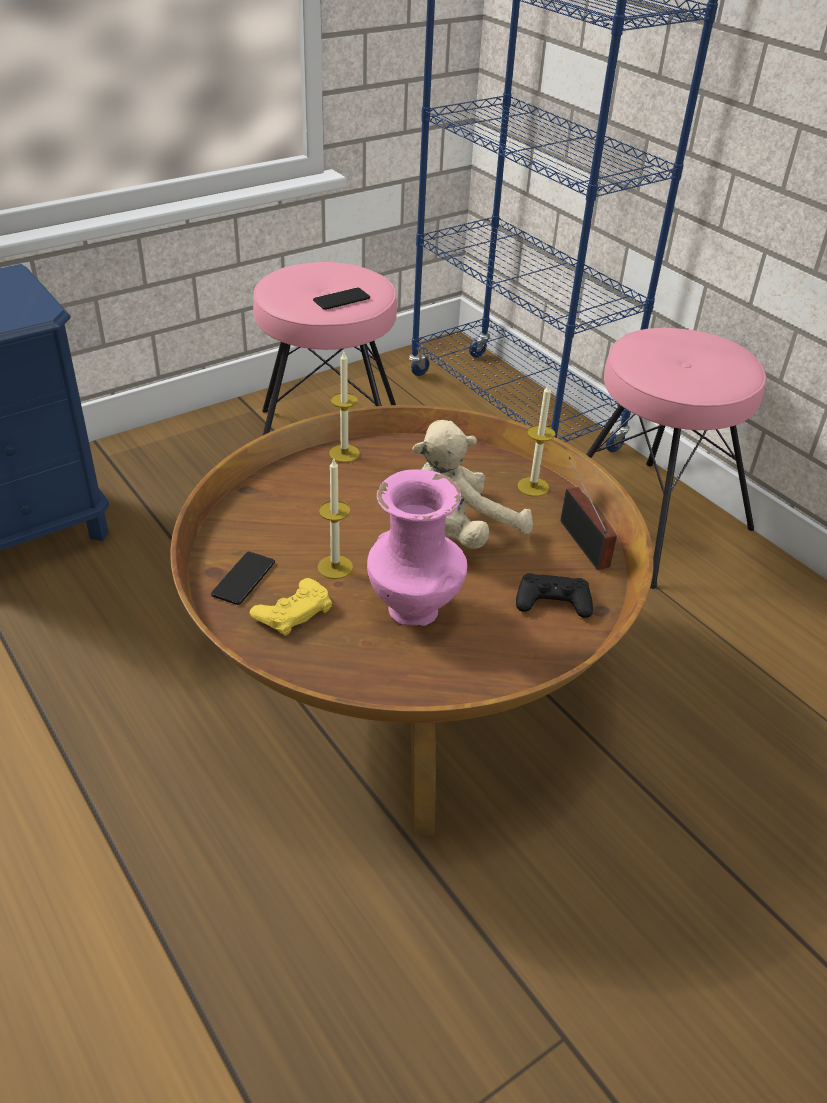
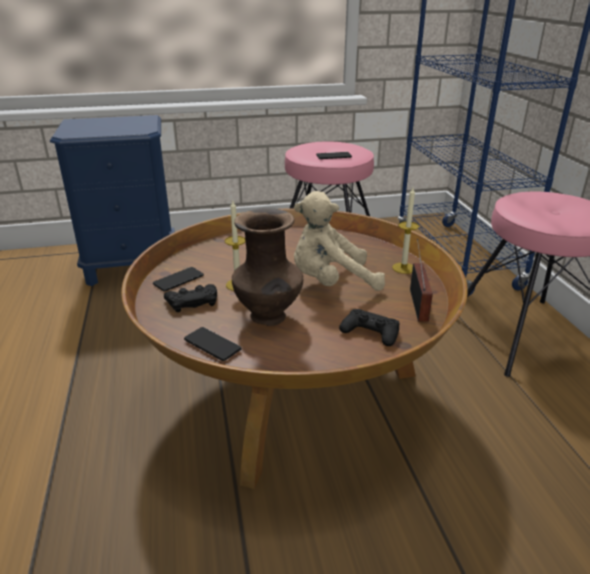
camera: 25 degrees right, 10 degrees down
yellow game controller [250,578,332,636] -> black game controller [164,284,217,312]
candle [329,352,360,463] -> none
pink vase [367,470,467,626] -> brown vase [232,208,303,326]
none -> phone [184,327,242,361]

